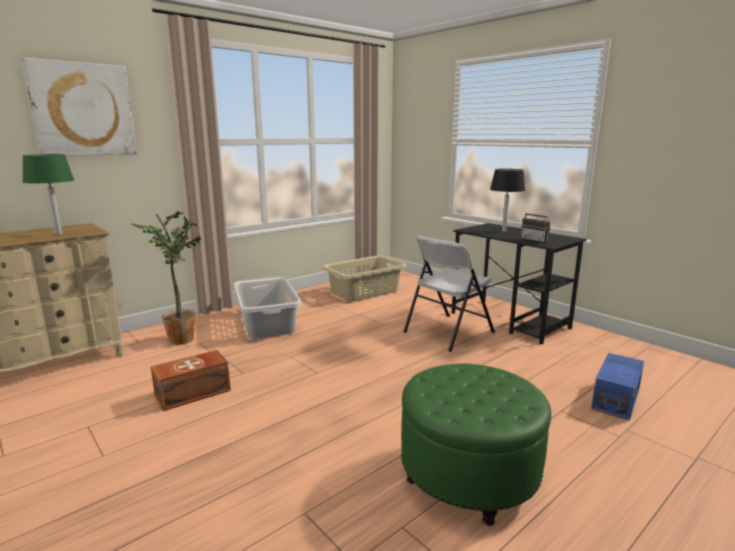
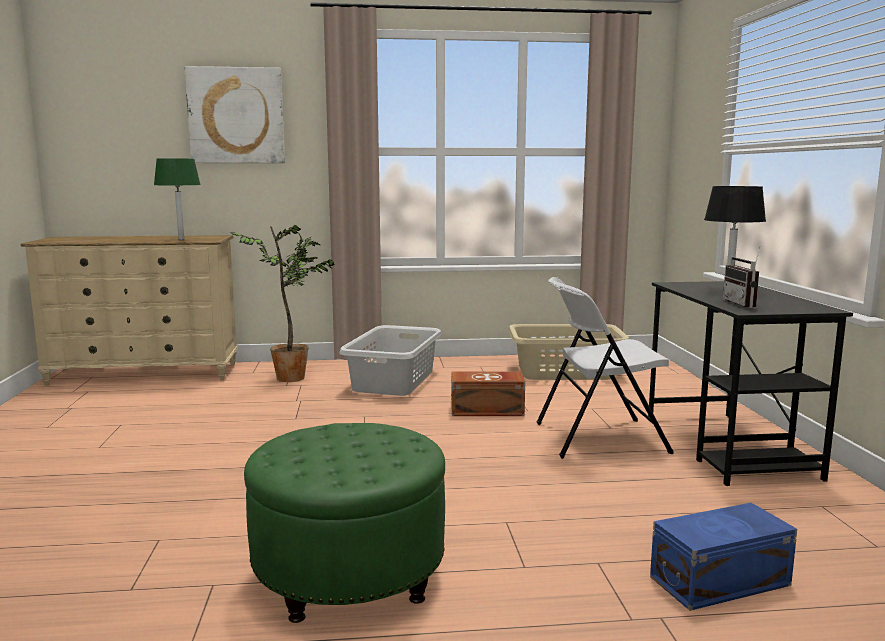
camera: 35 degrees right, 5 degrees down
brown storage box [151,350,231,411] -> brown storage box moved to [451,372,525,416]

